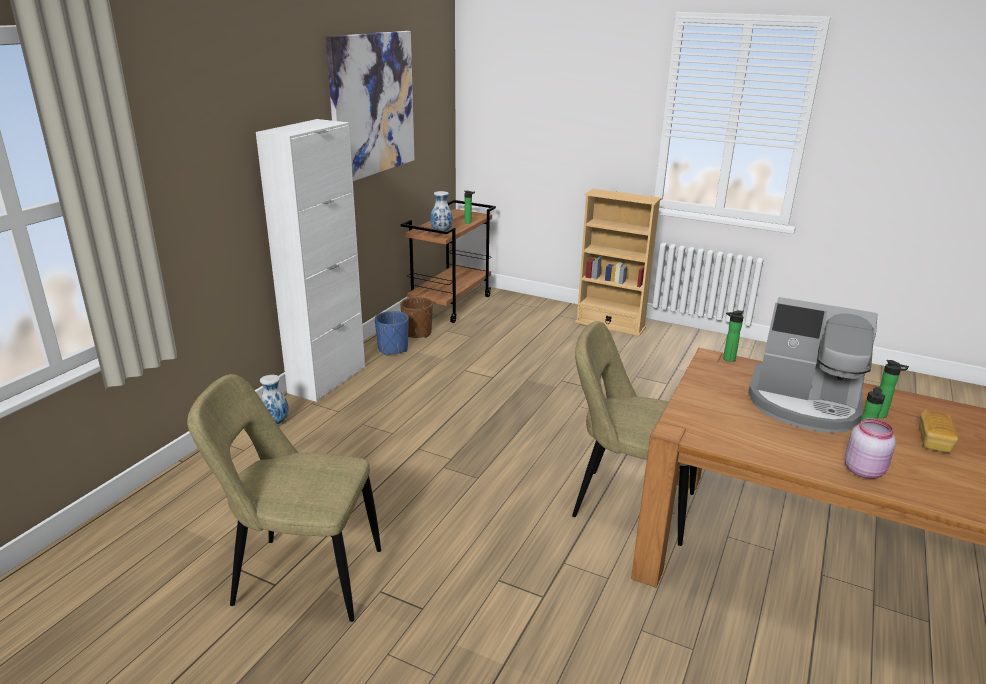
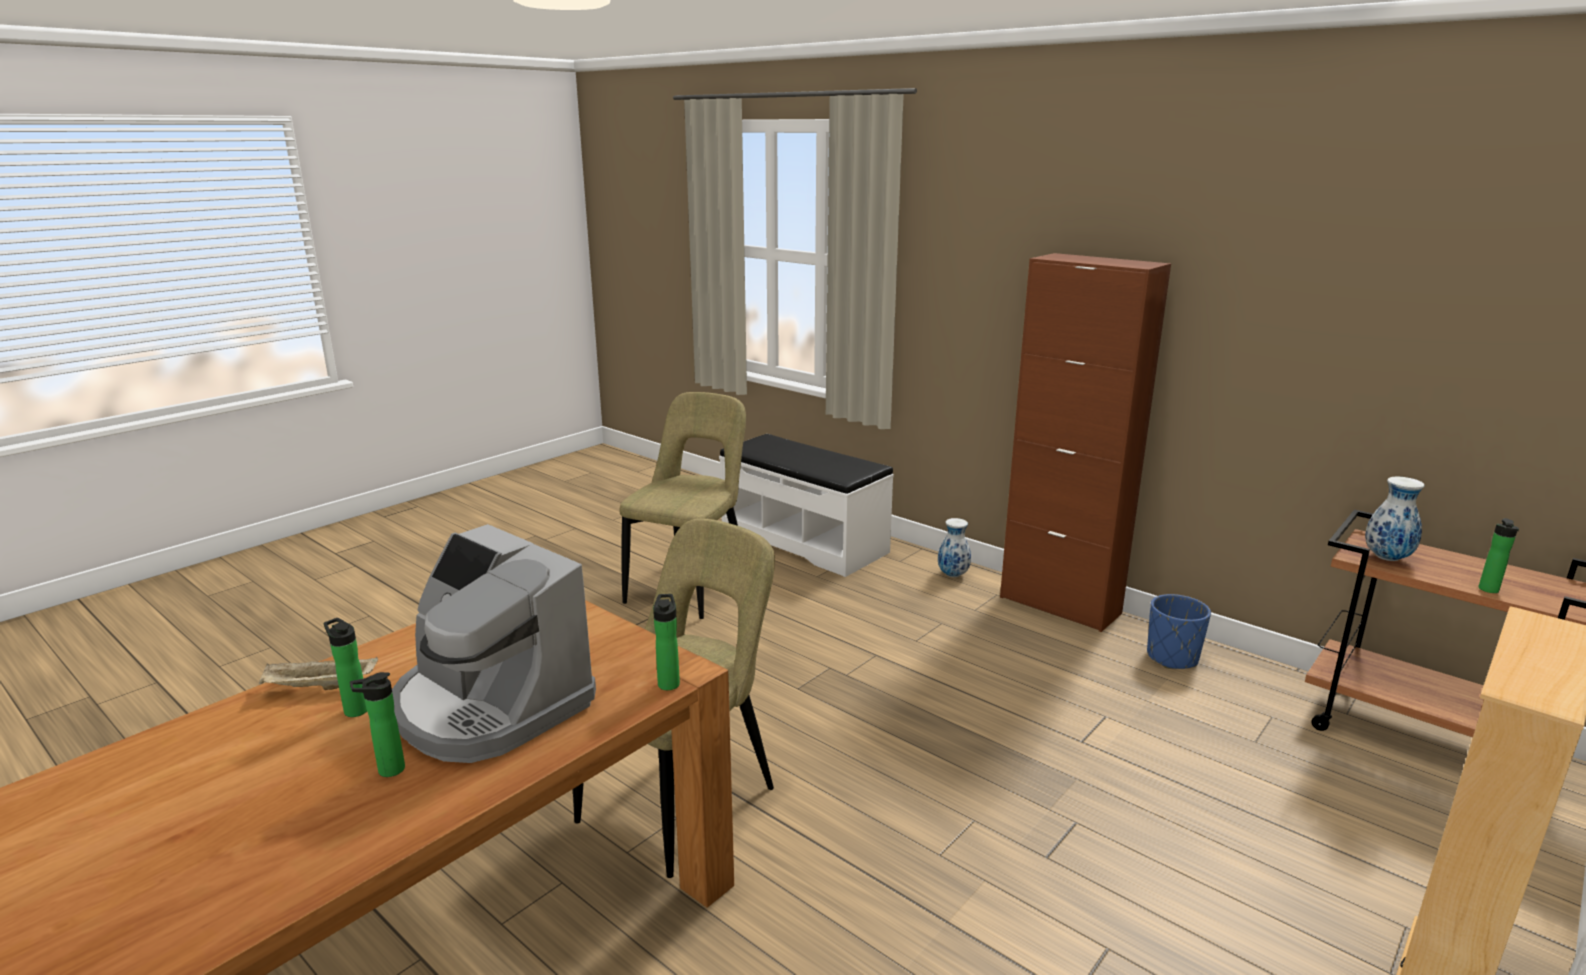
camera: 105 degrees right, 5 degrees down
white cabinet [256,119,365,402] -> brown cabinet [1000,253,1171,632]
picture [326,31,414,181] -> none
brown planter [400,297,433,338] -> none
coffee machine [748,297,877,433] -> coffee machine turned 90 degrees counterclockwise [392,524,596,763]
pink jar [845,418,896,479] -> beige tray [259,656,378,690]
bread [919,410,958,453] -> none
none -> white bench [719,434,894,577]

